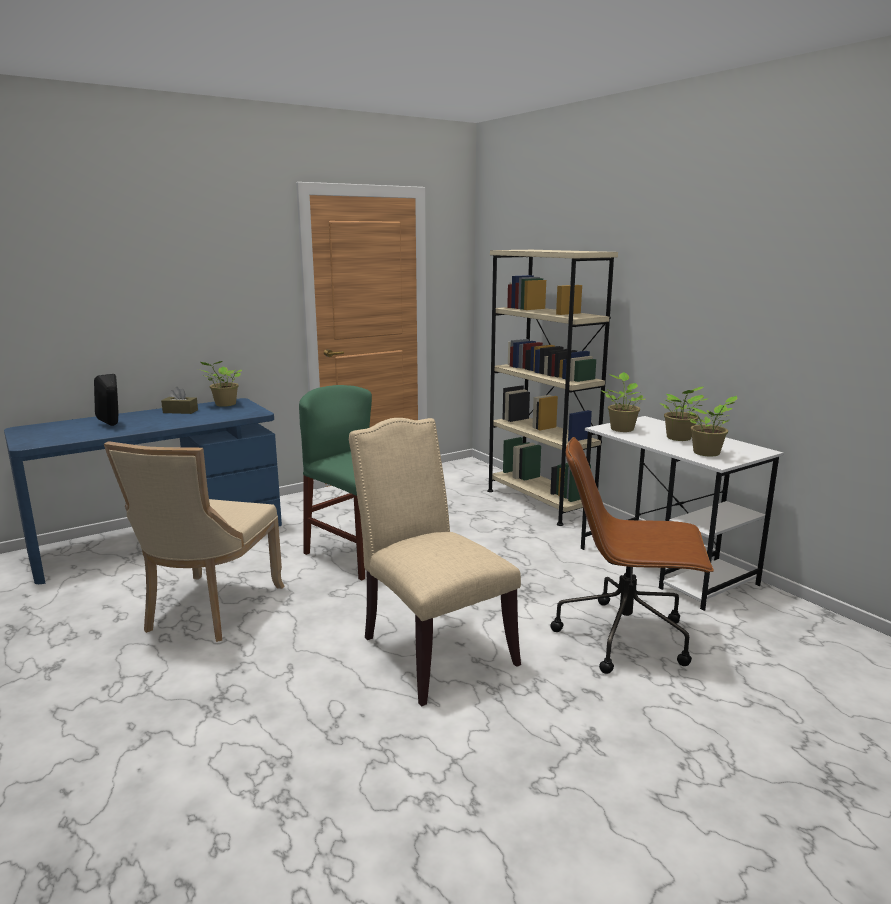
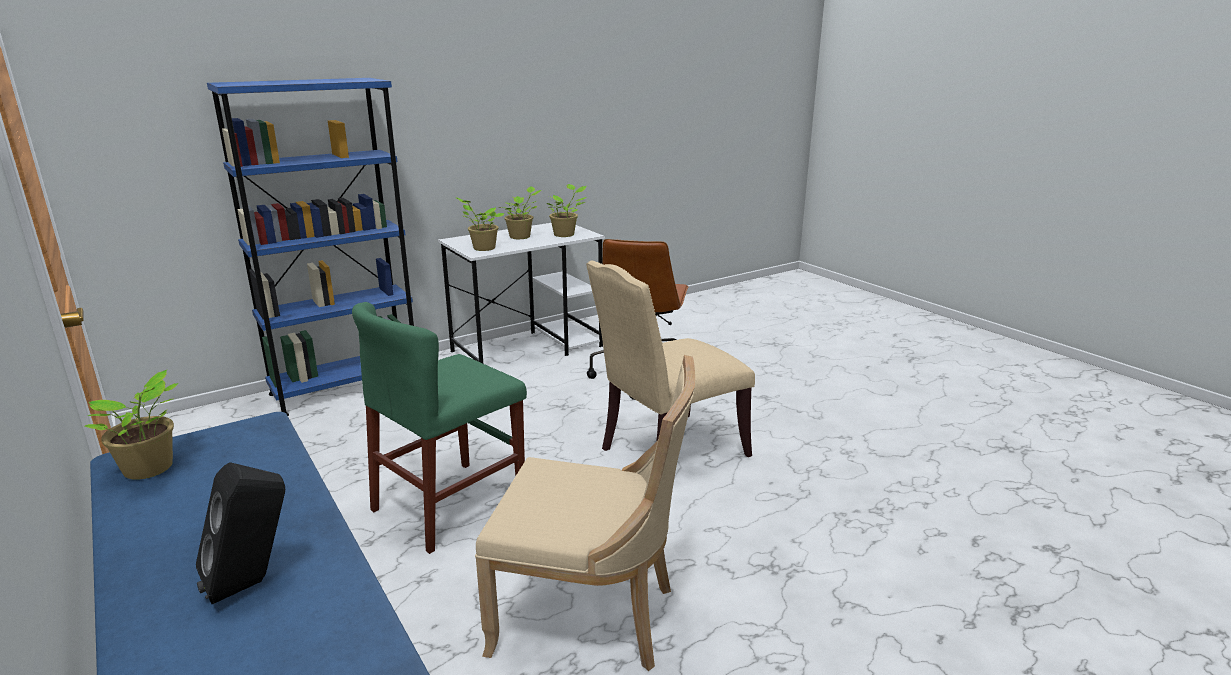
camera: 90 degrees left, 5 degrees up
brown tissue box [161,387,198,414] -> none
beige bookcase [487,250,618,526] -> blue bookcase [207,78,414,416]

